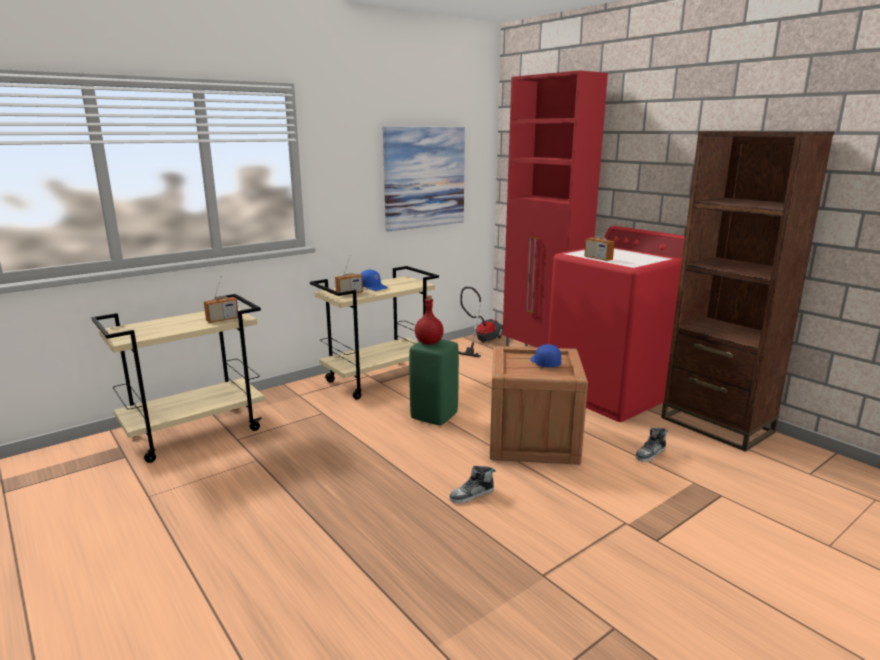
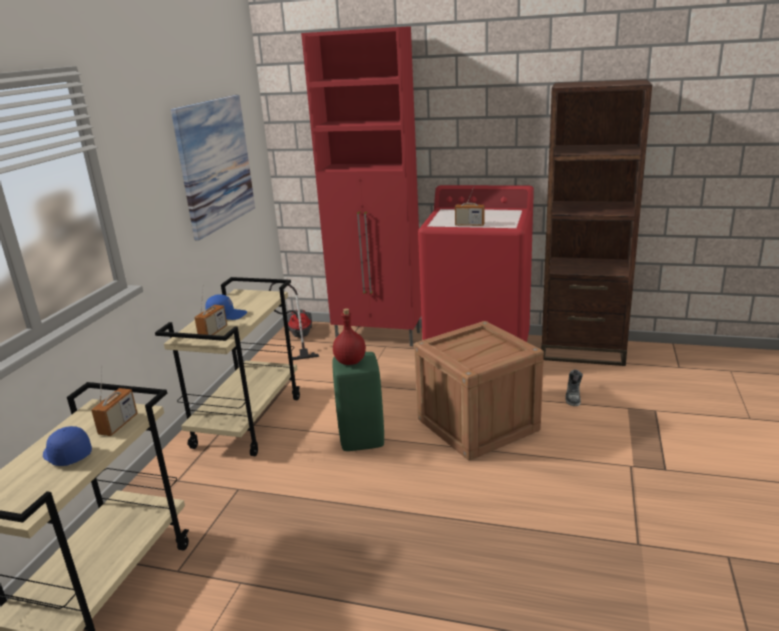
camera: 35 degrees left, 5 degrees up
shoe [449,466,495,504] -> none
blue cap [530,344,561,367] -> blue cap moved to [43,426,92,466]

